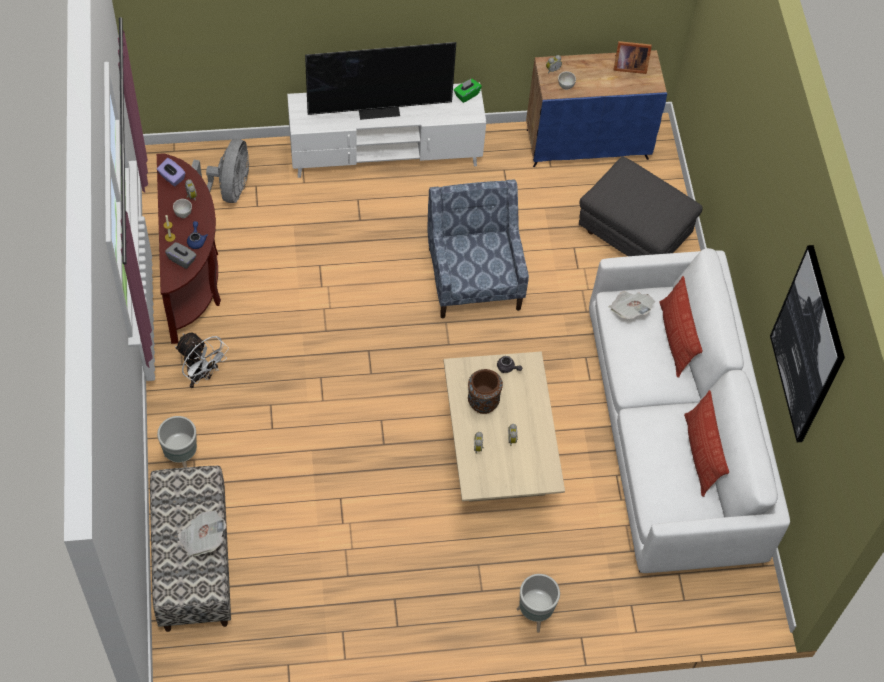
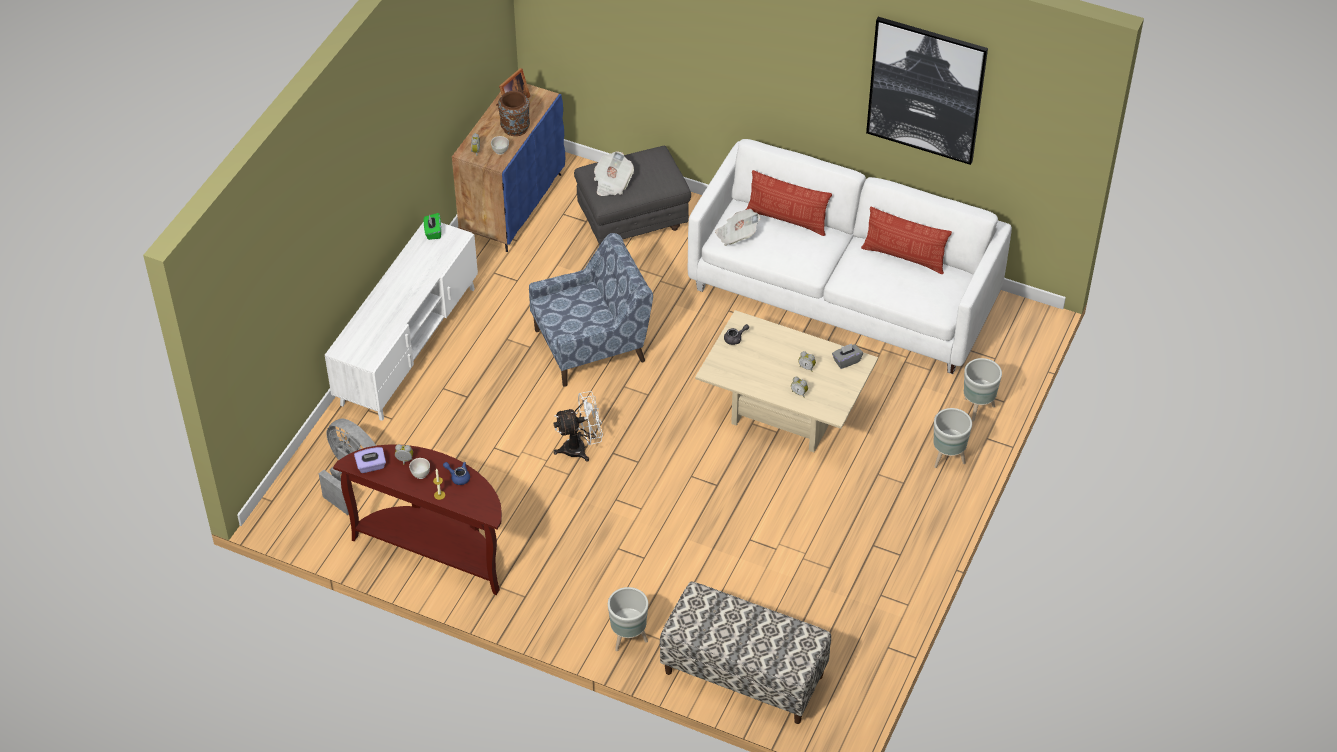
camera: 55 degrees left, 10 degrees down
grey tissue box [165,242,197,269] -> grey tissue box moved to [832,344,863,369]
white fan [175,333,229,388] -> white fan moved to [554,391,603,462]
newspaper [178,510,226,557] -> newspaper moved to [594,151,634,196]
television [305,42,456,120] -> none
blue armchair [427,179,529,318] -> blue armchair turned 135 degrees clockwise [529,233,653,387]
brown vase [468,369,503,414] -> brown vase moved to [498,91,530,136]
none -> grey planter [964,358,1002,422]

